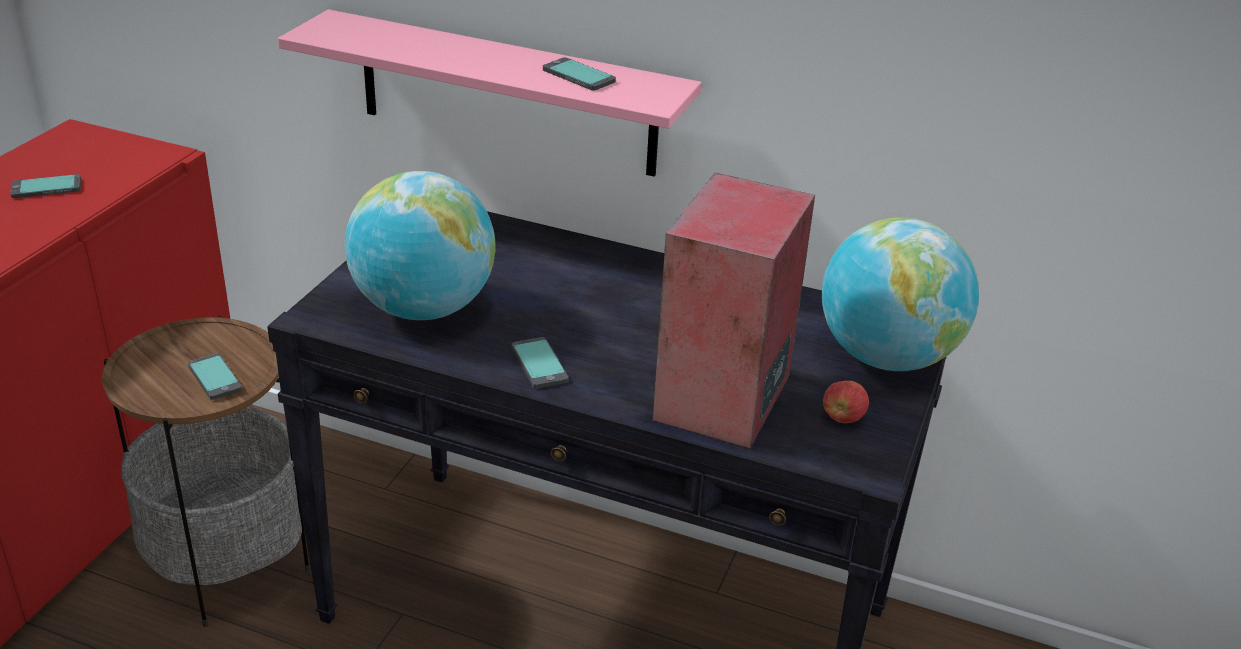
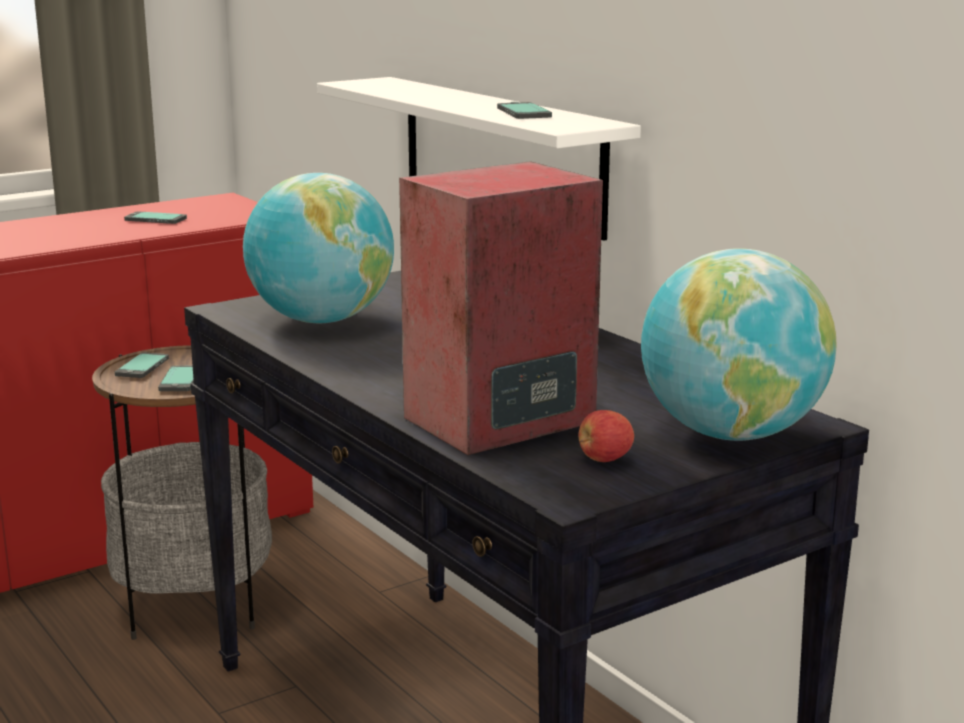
camera: 35 degrees right, 15 degrees down
pink shelf [278,9,702,177] -> white shelf [317,77,641,241]
phone [511,337,568,389] -> phone moved to [115,352,169,378]

